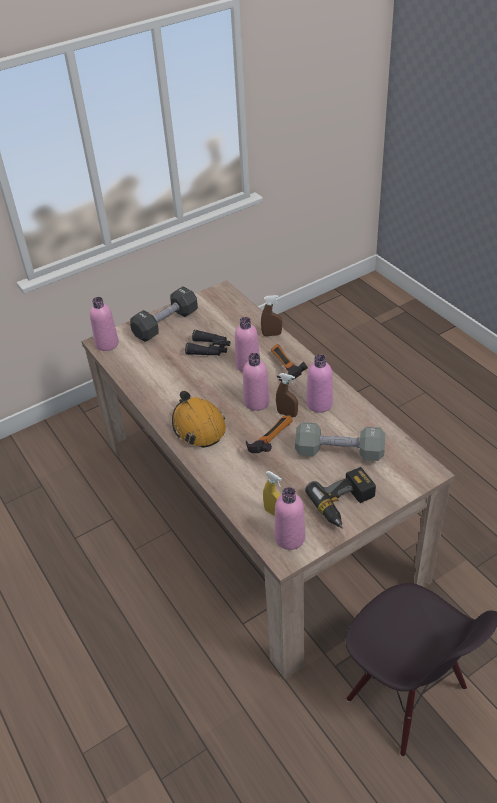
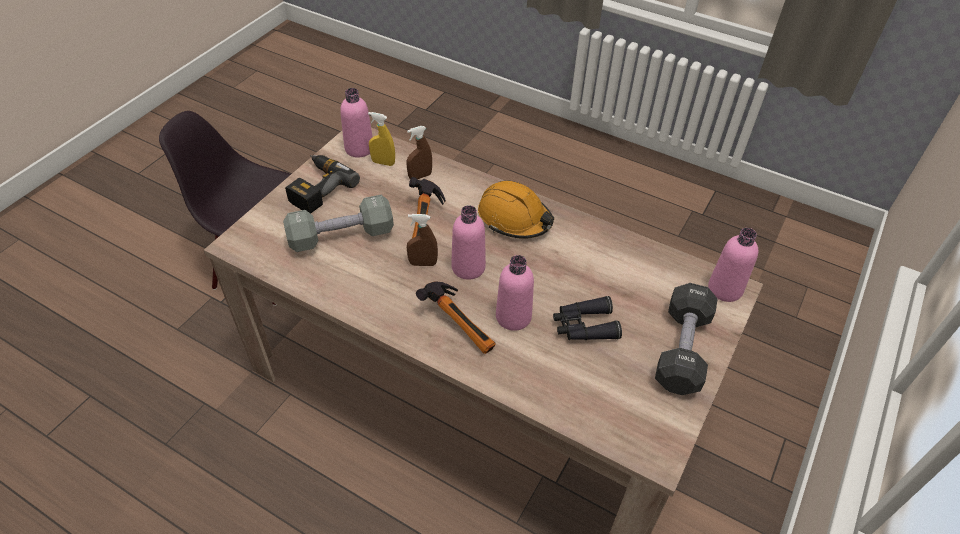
camera: 150 degrees right, 5 degrees up
brown spray bottle [261,295,282,336] -> brown spray bottle moved to [407,126,432,179]
pink bottle [306,354,333,413] -> none

